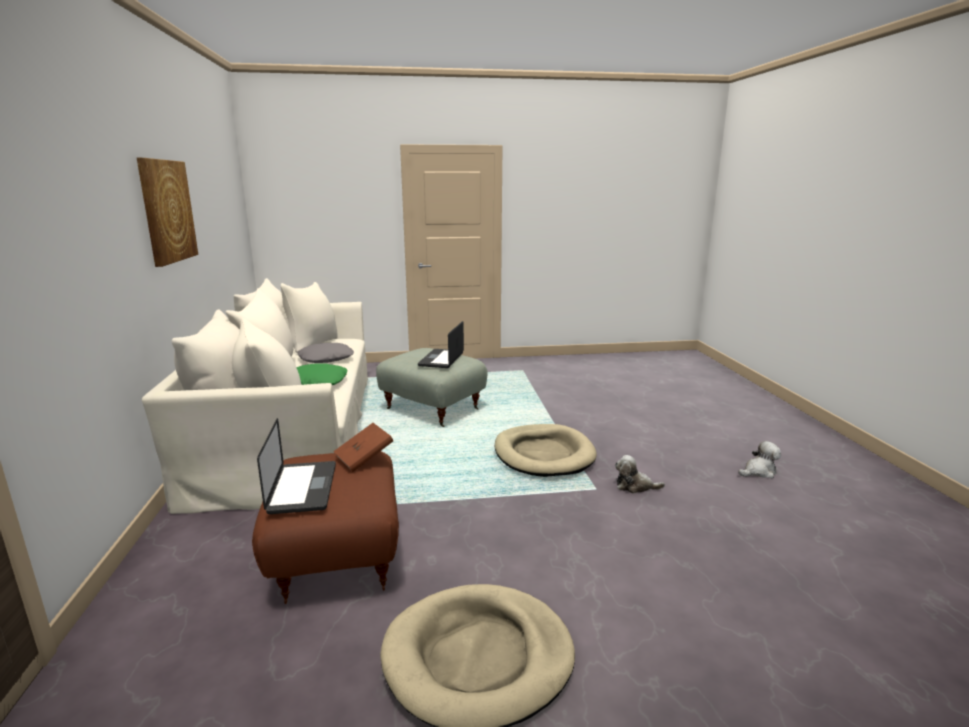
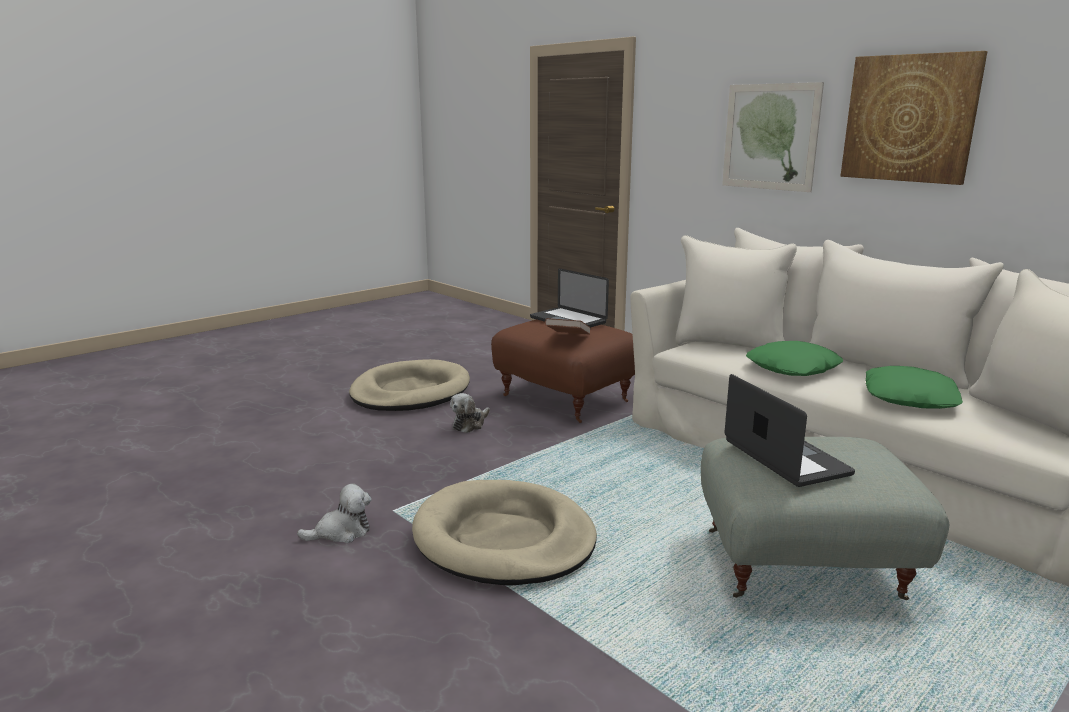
camera: 145 degrees right, 0 degrees up
grey pillow [298,343,354,363] -> green pillow [865,366,963,409]
plush toy [738,441,781,479] -> plush toy moved to [450,393,490,433]
none -> picture [722,82,824,192]

